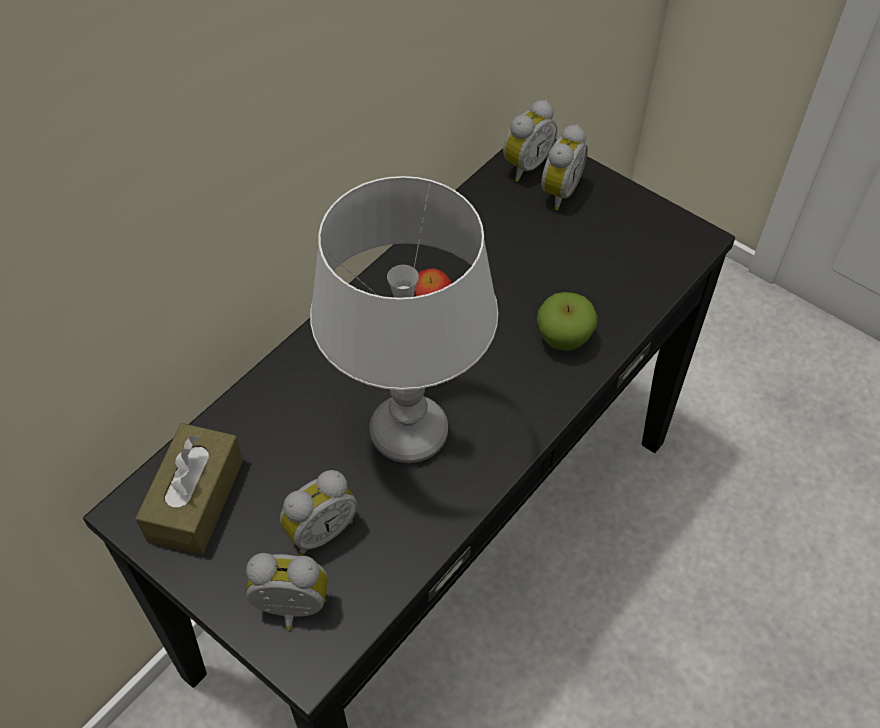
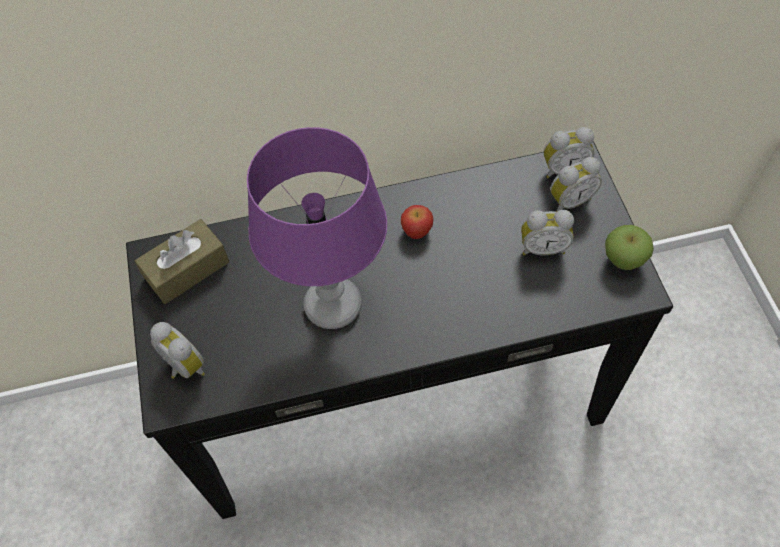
camera: 40 degrees right, 5 degrees up
alarm clock [280,470,357,556] -> alarm clock moved to [521,210,574,256]
grey table lamp [310,176,498,463] -> purple table lamp [247,127,387,329]
apple [537,292,598,351] -> apple moved to [605,225,654,270]

